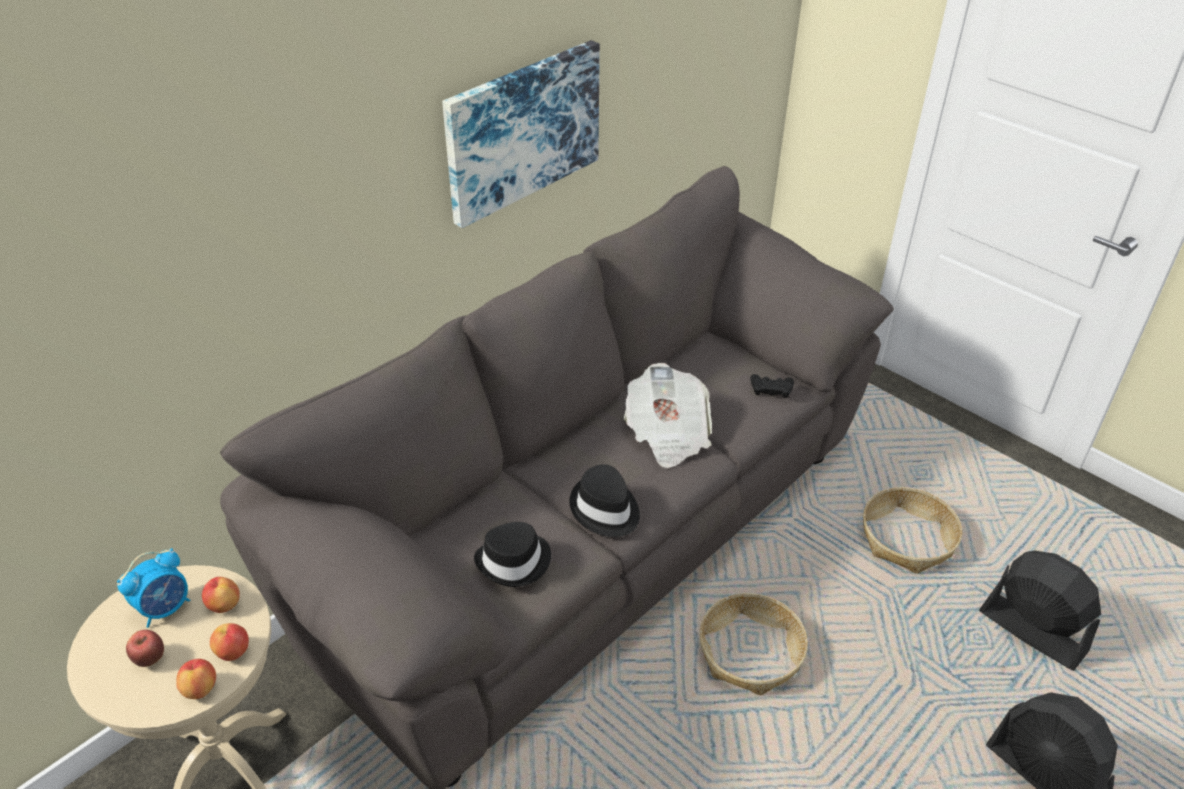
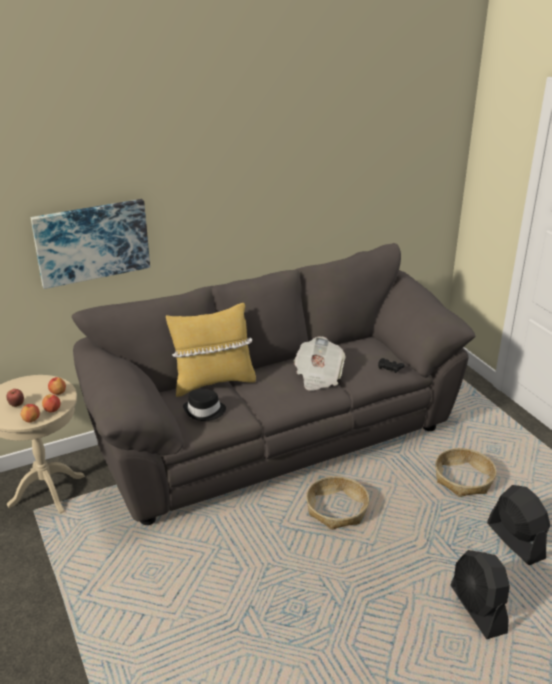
camera: 20 degrees right, 10 degrees down
alarm clock [117,548,190,628] -> none
picture [442,40,600,228] -> picture moved to [31,199,150,289]
black hat [569,464,640,537] -> none
none -> yellow pillow [166,303,256,397]

